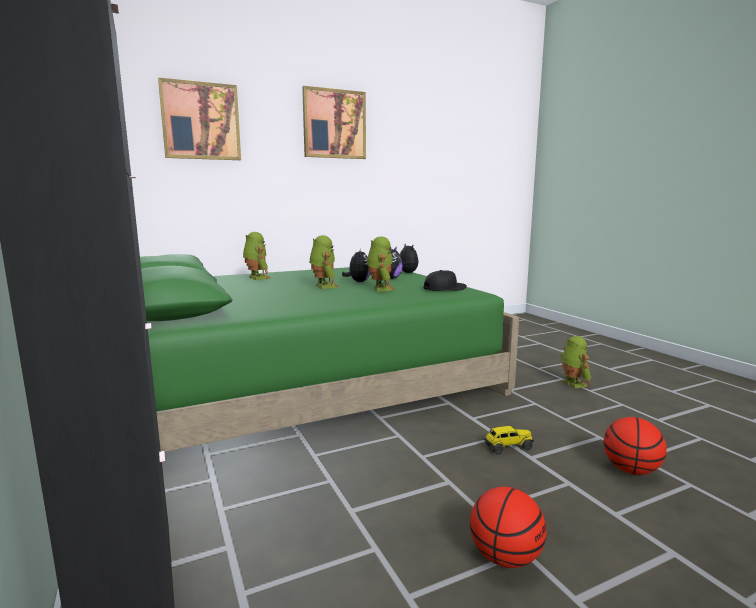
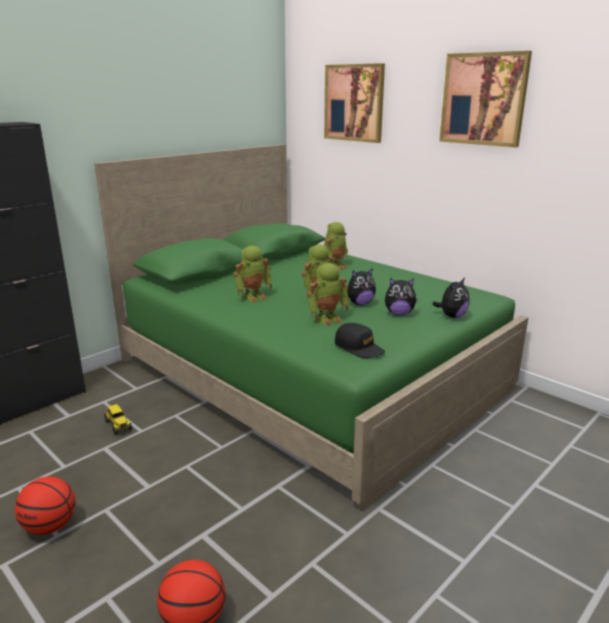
camera: 70 degrees right, 10 degrees up
toy truck [483,426,534,454] -> toy truck moved to [104,404,132,435]
toy robot [561,336,591,388] -> toy robot moved to [233,246,272,302]

